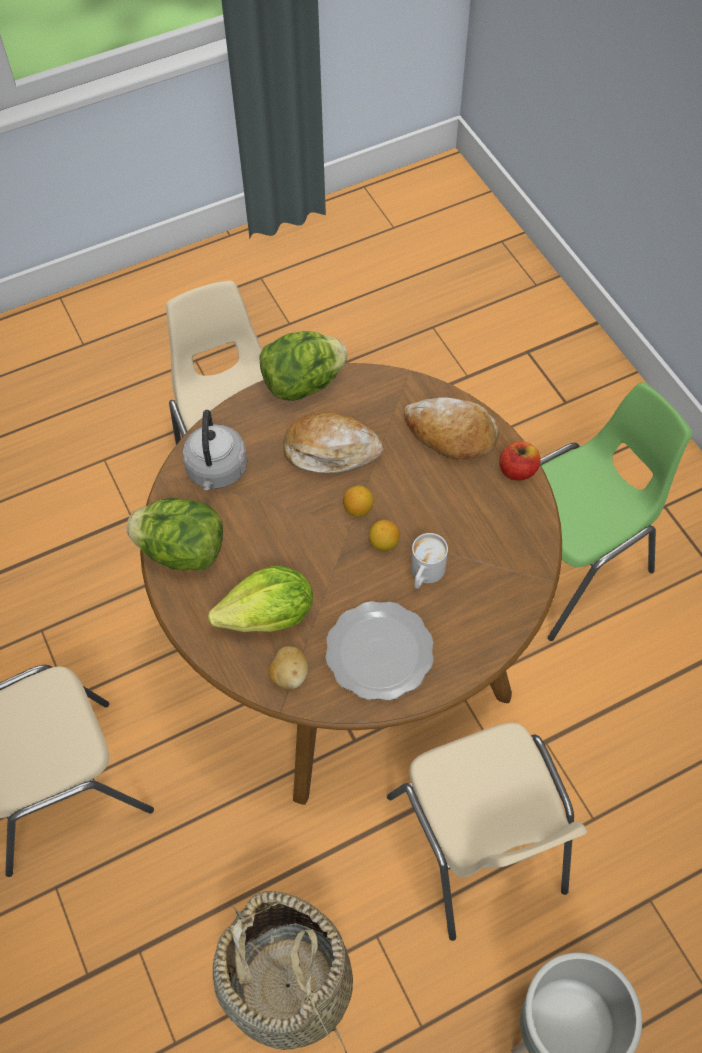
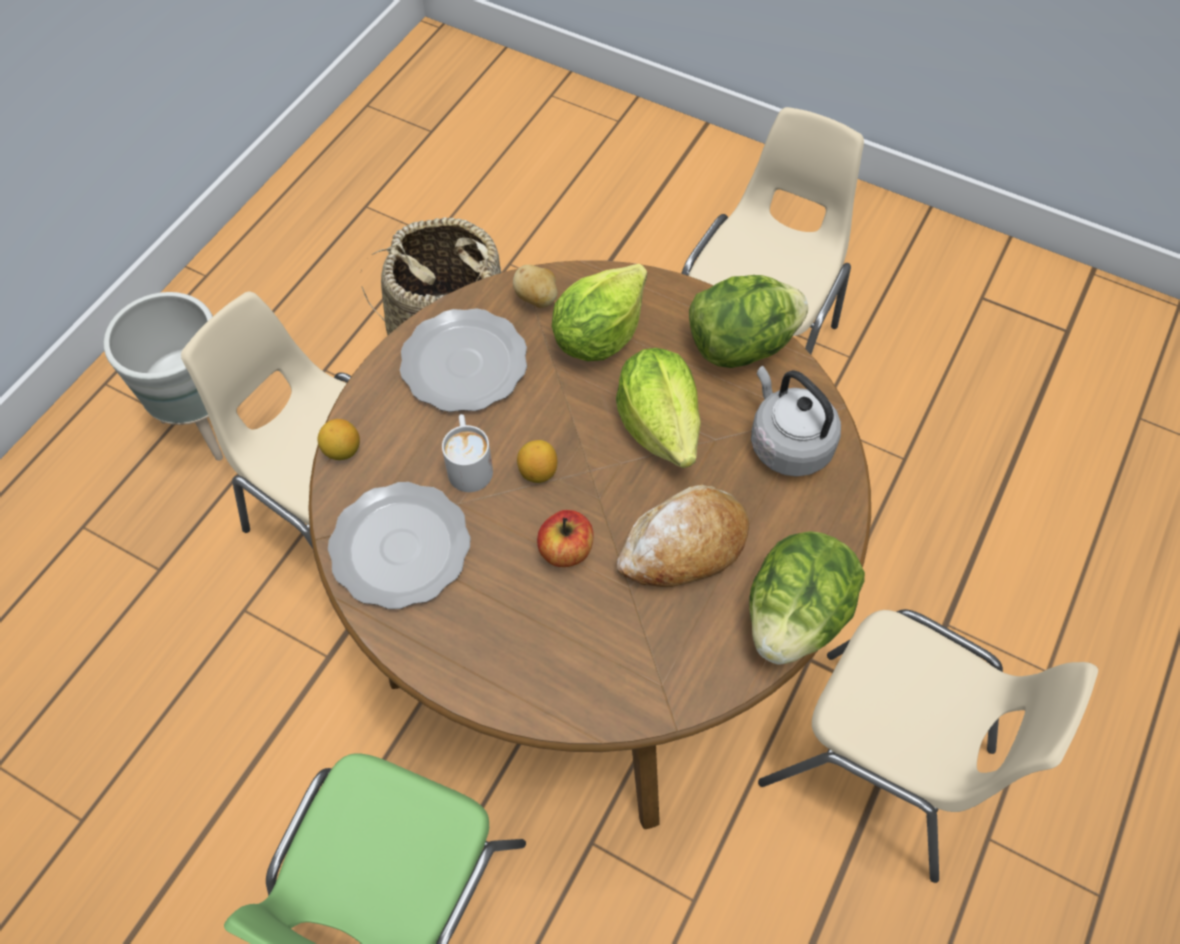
camera: 145 degrees right, 0 degrees up
lemon [343,485,374,517] -> lemon moved to [317,419,360,460]
bread [404,397,499,460] -> none
apple [499,441,541,481] -> apple moved to [537,510,594,567]
none -> plate [328,482,471,609]
none -> lettuce [616,348,701,468]

